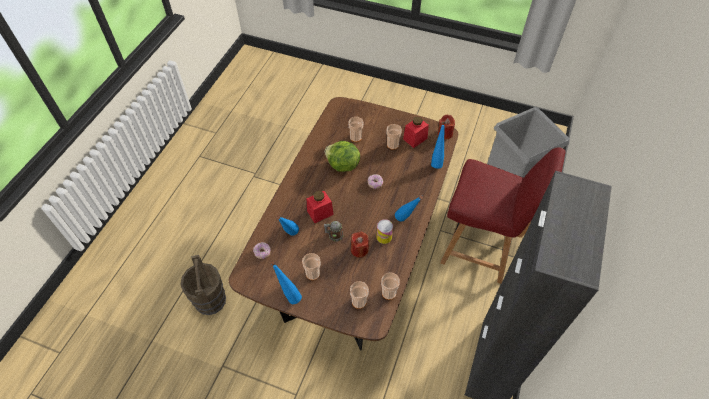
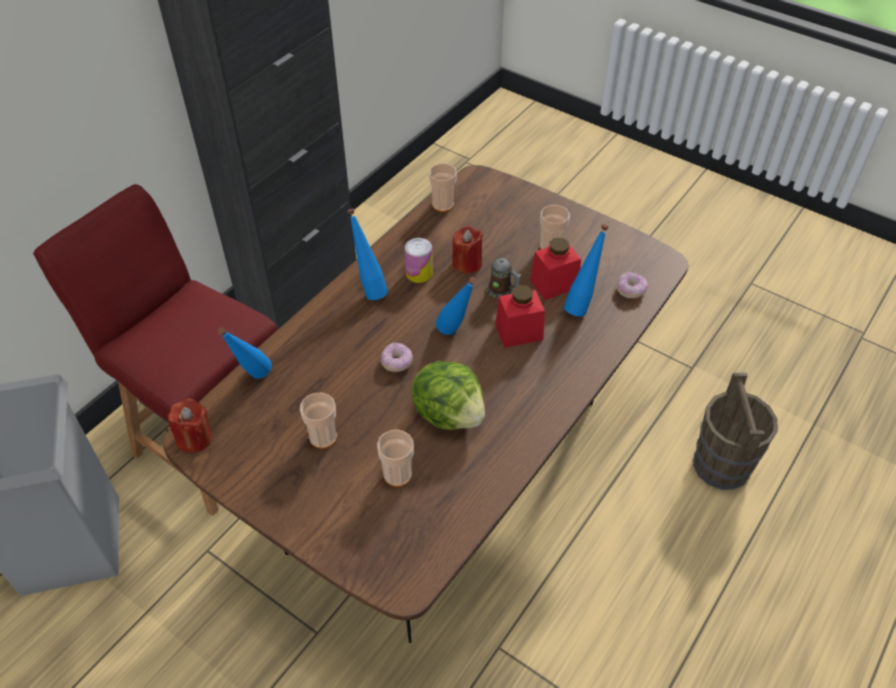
camera: 165 degrees left, 5 degrees down
blue bottle [271,261,302,304] -> blue bottle moved to [436,277,477,335]
cup [350,281,369,309] -> none
red jar [403,116,429,148] -> red jar moved to [530,238,581,300]

